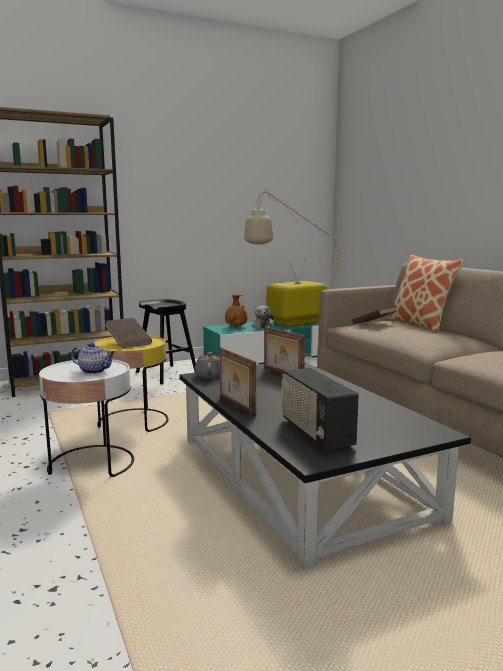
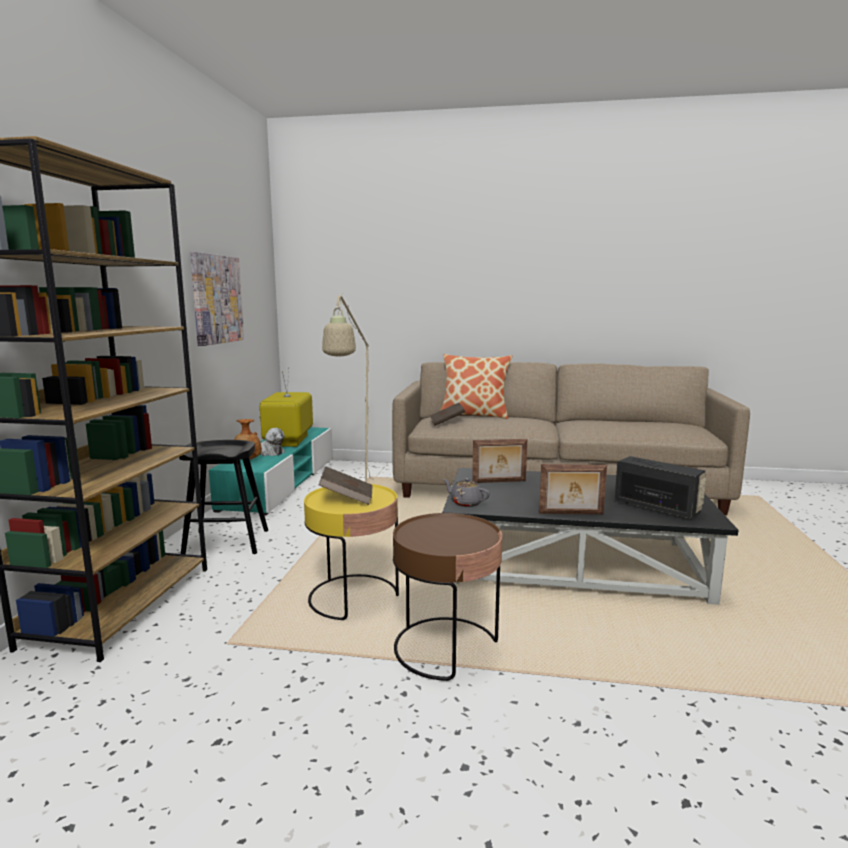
camera: 55 degrees left, 0 degrees up
white side table [39,359,134,477] -> brown side table [393,513,502,681]
teapot [71,343,115,374] -> none
radio [281,368,359,450] -> radio turned 150 degrees counterclockwise [615,456,706,518]
none -> picture [190,252,244,346]

